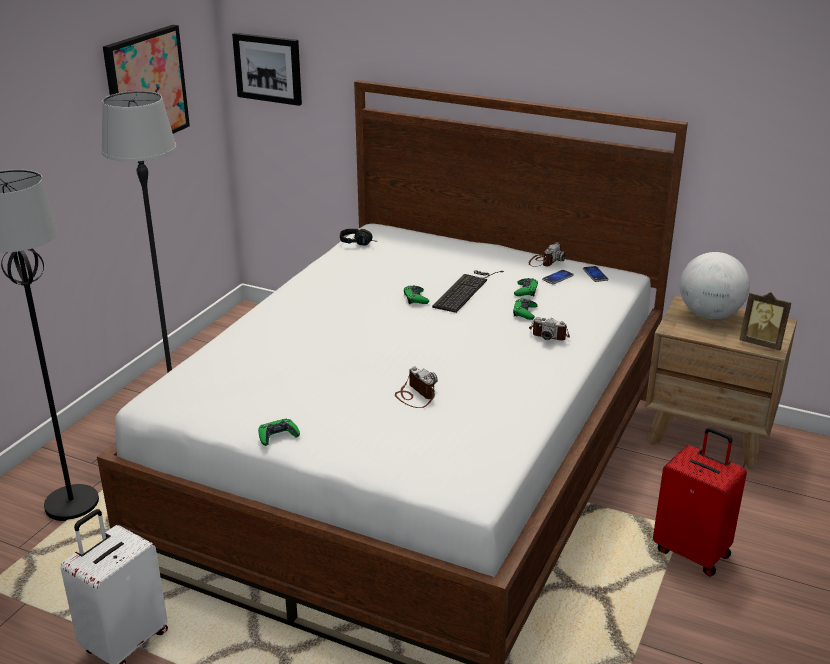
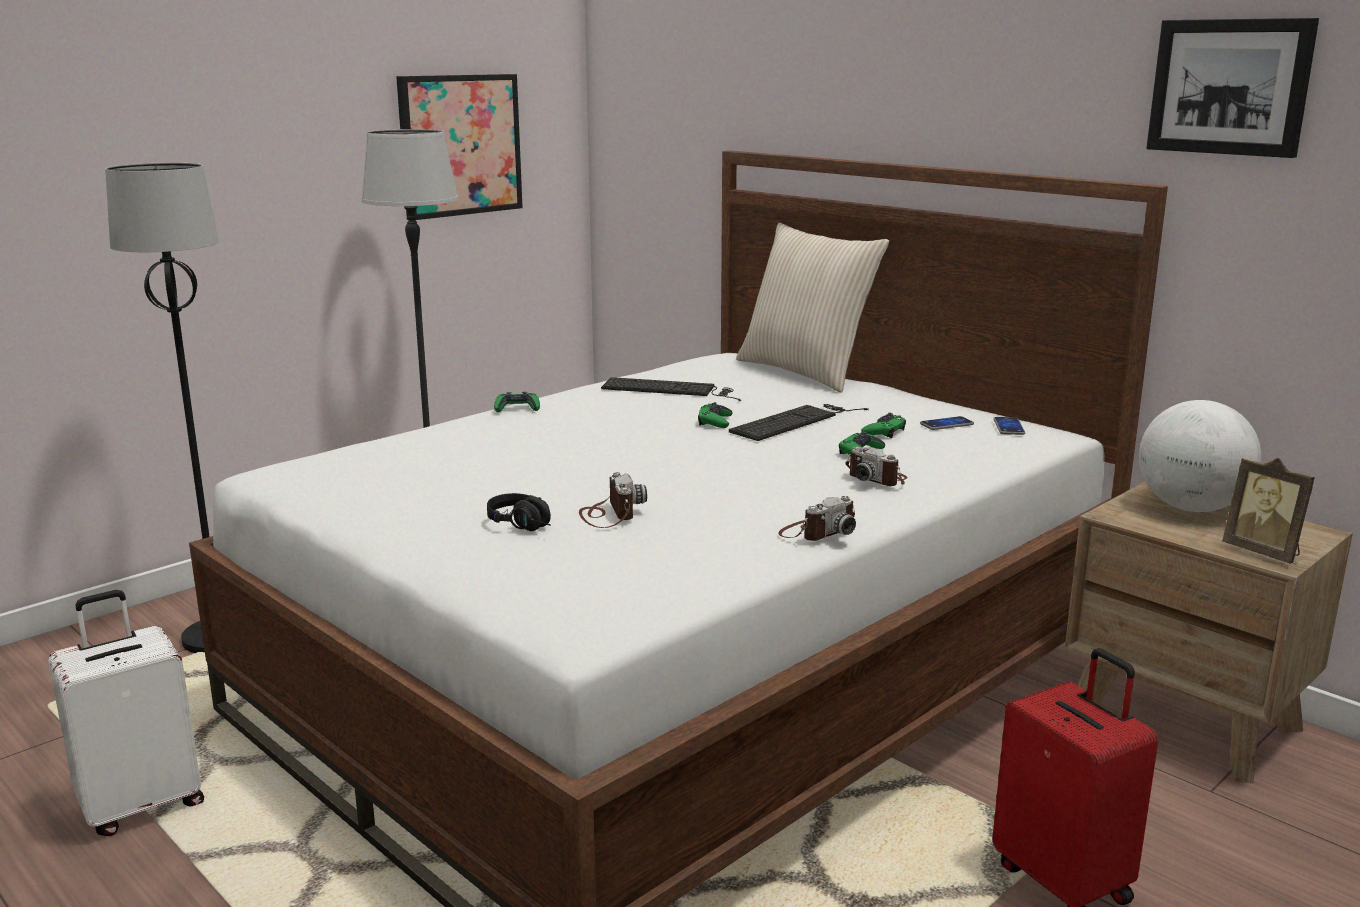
camera: 20 degrees right, 10 degrees down
picture [232,33,302,106] -> picture moved to [1146,18,1319,158]
green game controller [258,419,300,446] -> green game controller moved to [494,392,540,412]
black headphones [340,229,378,246] -> black headphones moved to [487,493,551,531]
camera [529,242,566,267] -> camera moved to [778,496,856,541]
none -> keyboard [601,377,741,401]
none -> beige pillow [736,223,889,393]

